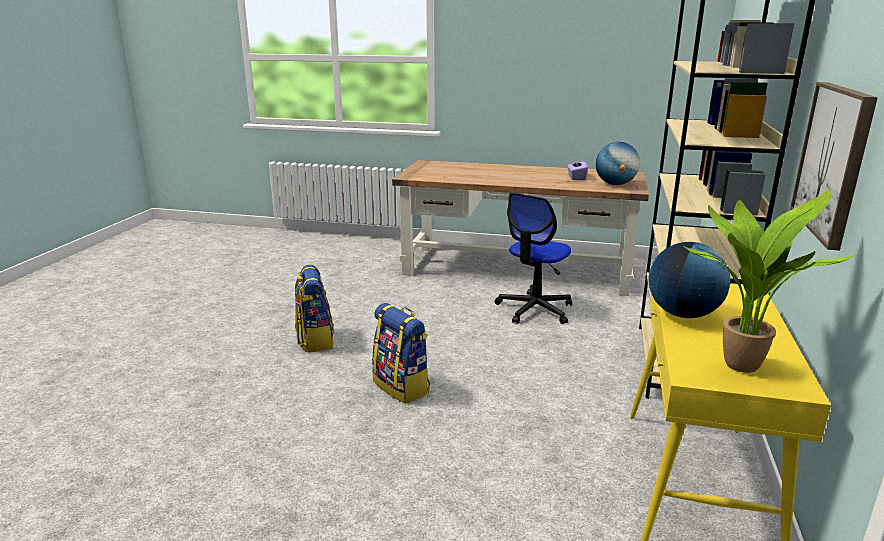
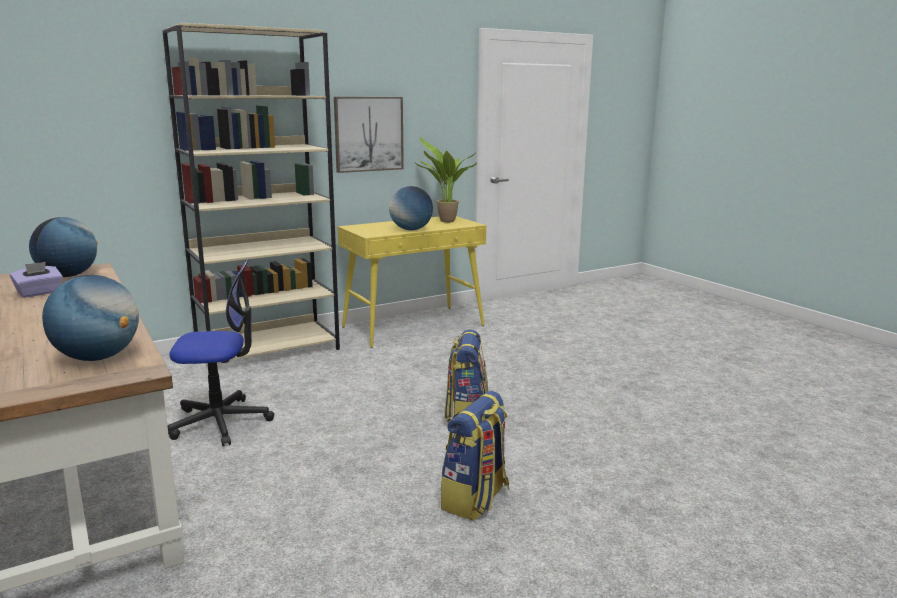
camera: 135 degrees left, 5 degrees down
none -> globe [42,275,139,361]

